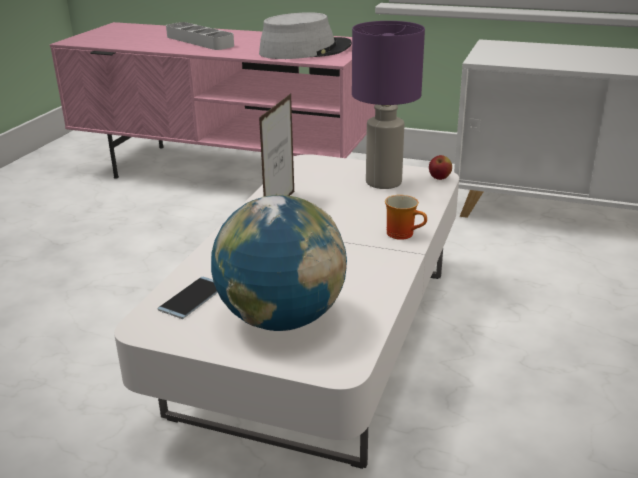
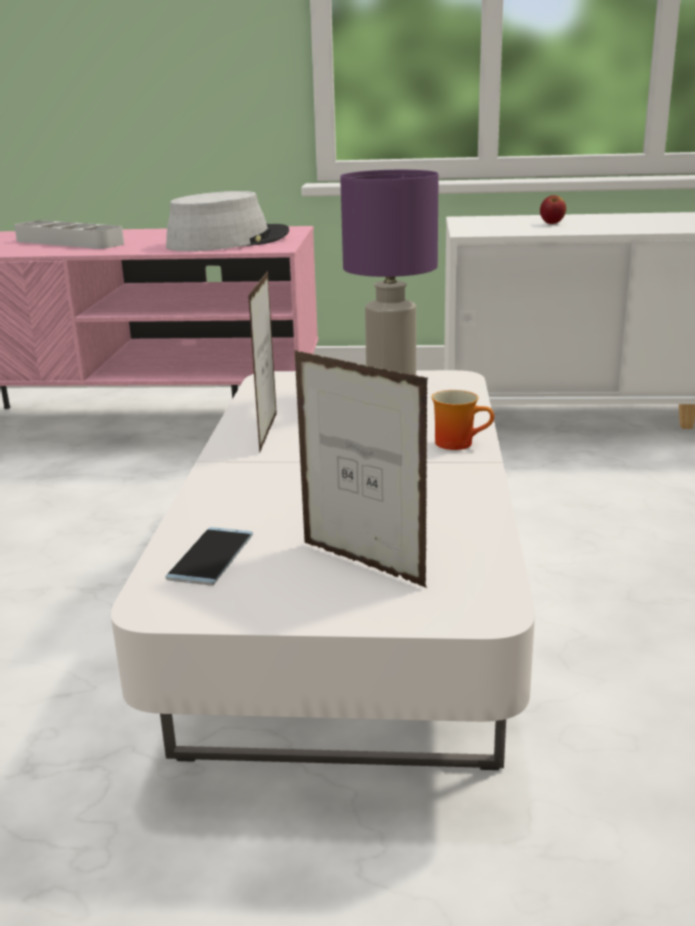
camera: 15 degrees left, 5 degrees down
globe [211,195,347,331] -> picture frame [295,350,428,588]
apple [429,155,452,180] -> apple moved to [540,195,566,224]

